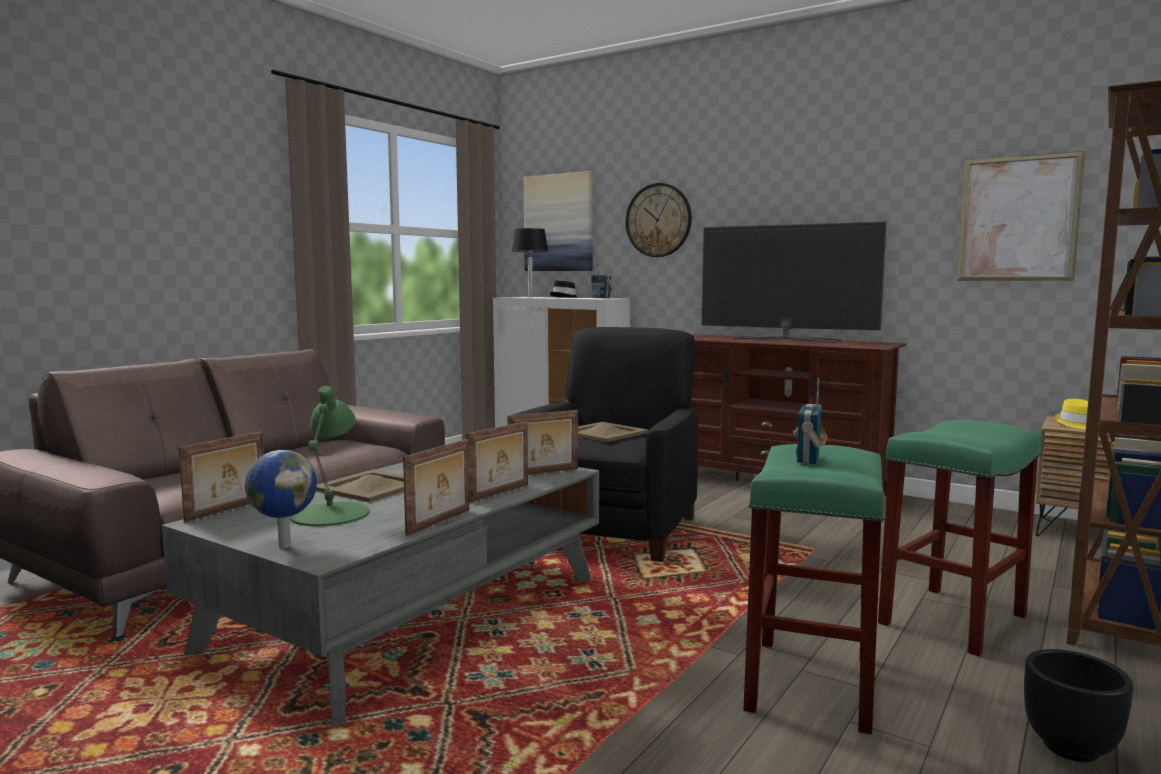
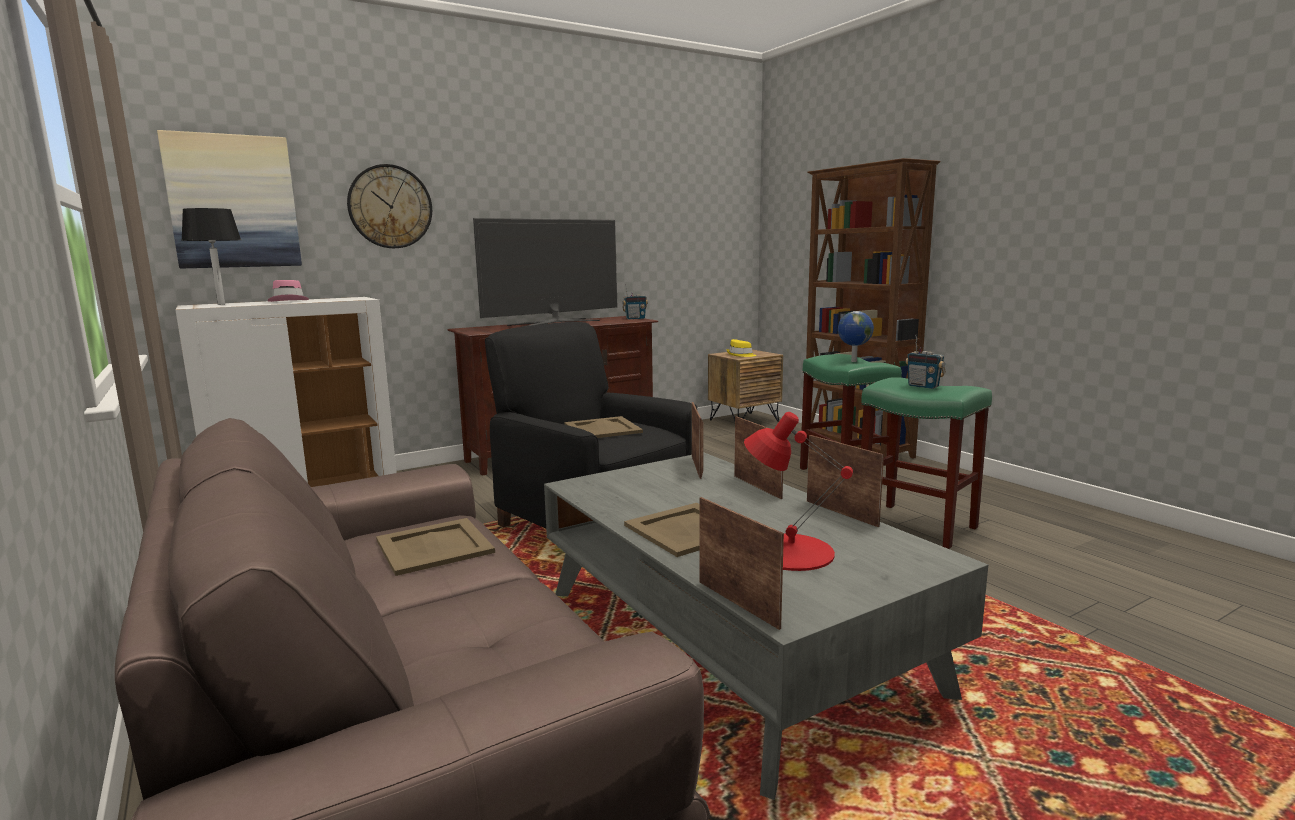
camera: 65 degrees left, 5 degrees up
globe [245,450,317,548] -> globe moved to [838,311,874,362]
green table lamp [290,386,370,526] -> red table lamp [744,412,853,571]
black hat [550,281,579,298] -> pink hat [268,280,309,302]
radio [591,263,614,298] -> radio moved to [622,284,648,319]
picture [957,151,1085,281] -> none
black planter [1024,649,1133,762] -> none
none -> beige tray [376,518,495,576]

